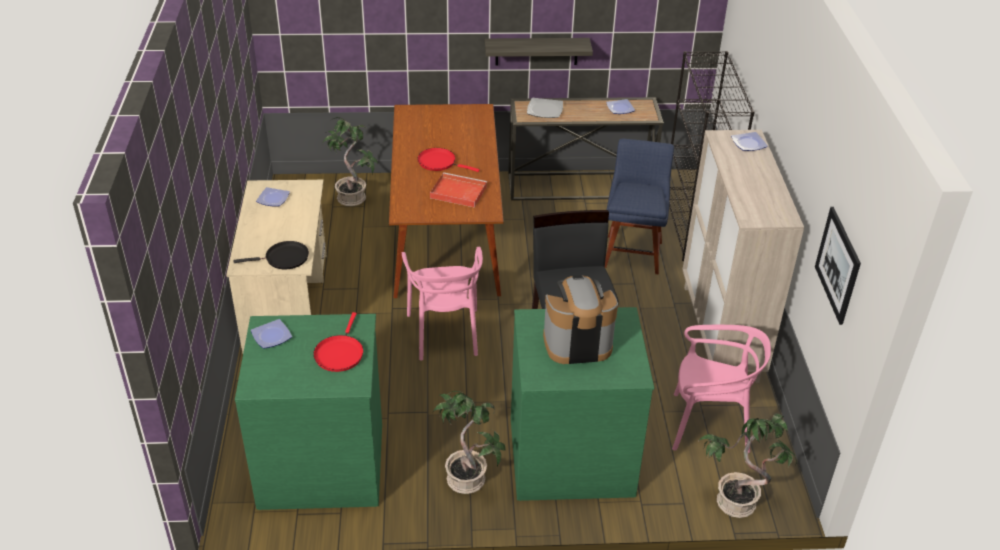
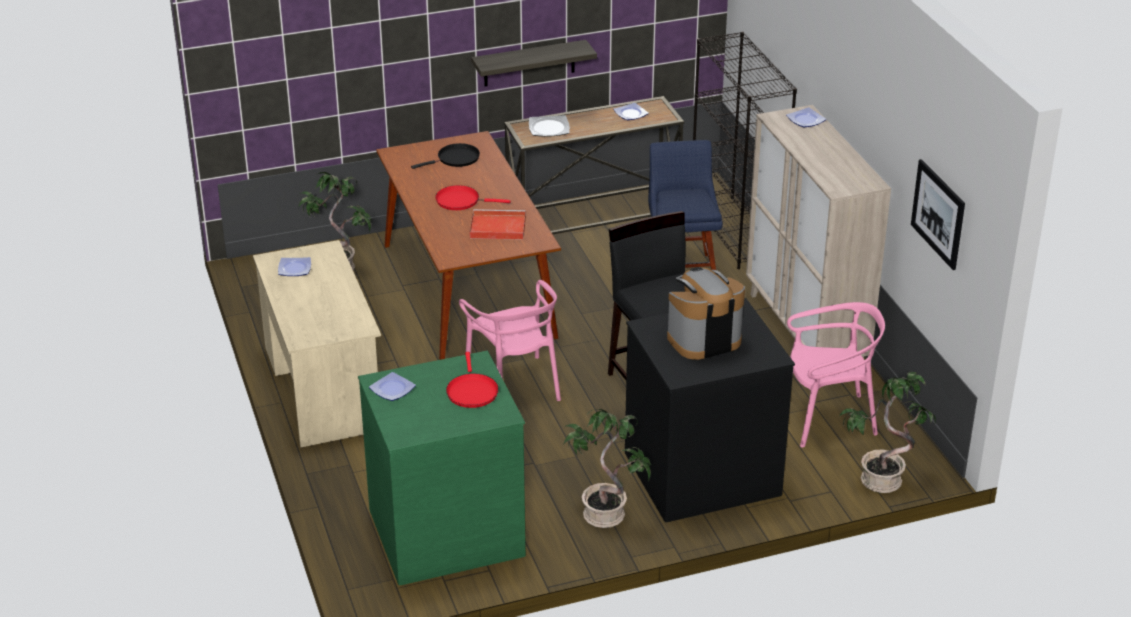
camera: 15 degrees left, 5 degrees down
black frying pan [234,241,309,270] -> black frying pan moved to [411,143,480,169]
green dresser [511,307,654,501] -> black dresser [625,298,795,522]

